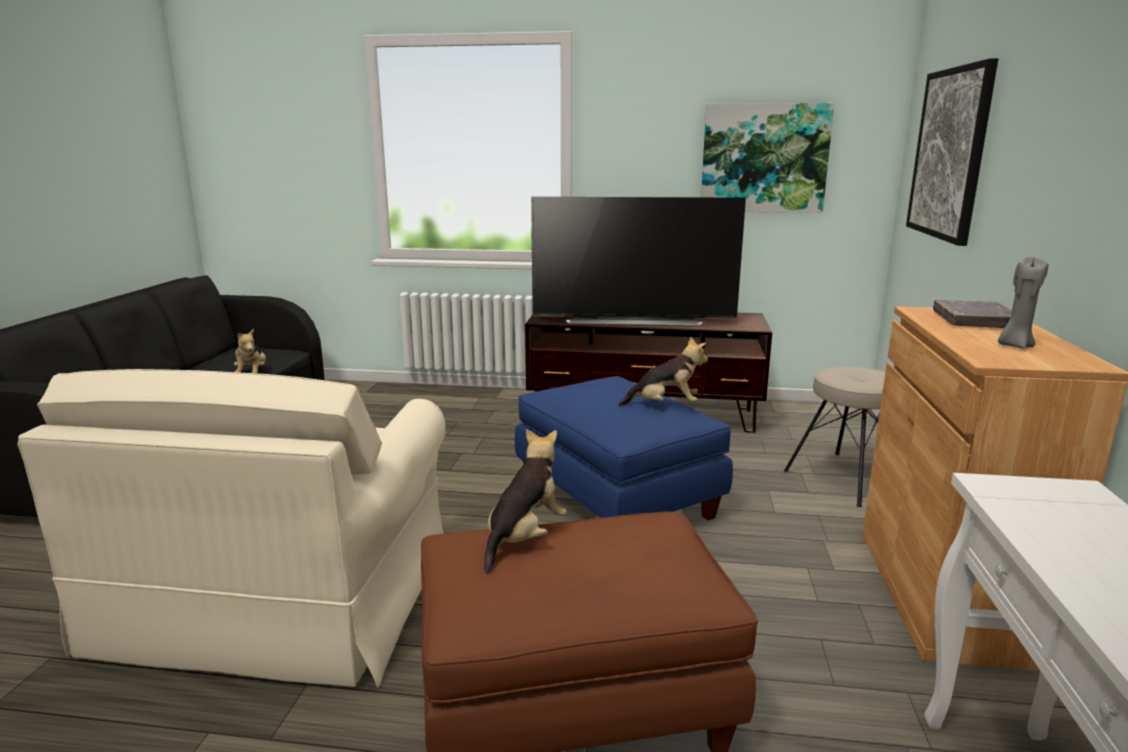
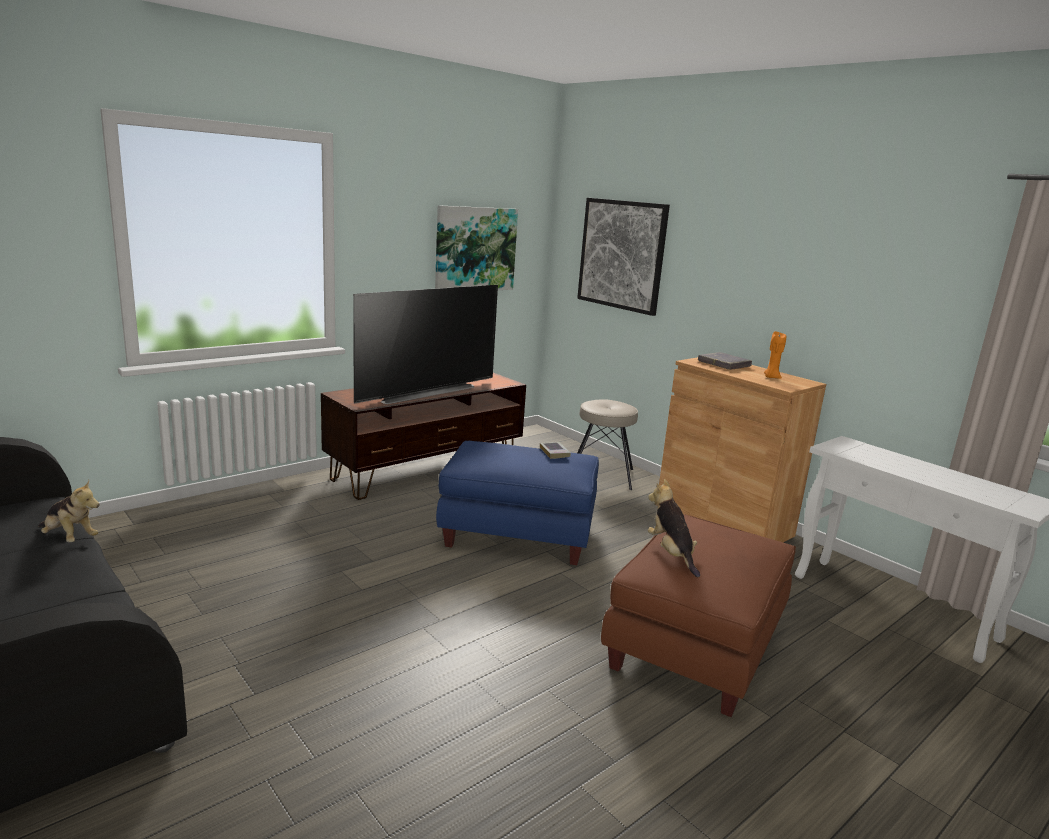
camera: 50 degrees left, 0 degrees up
beige armchair [17,369,446,688] -> none
plush toy [618,336,708,406] -> book [540,441,571,459]
grey candle [998,257,1048,349] -> orange candle [764,331,786,379]

